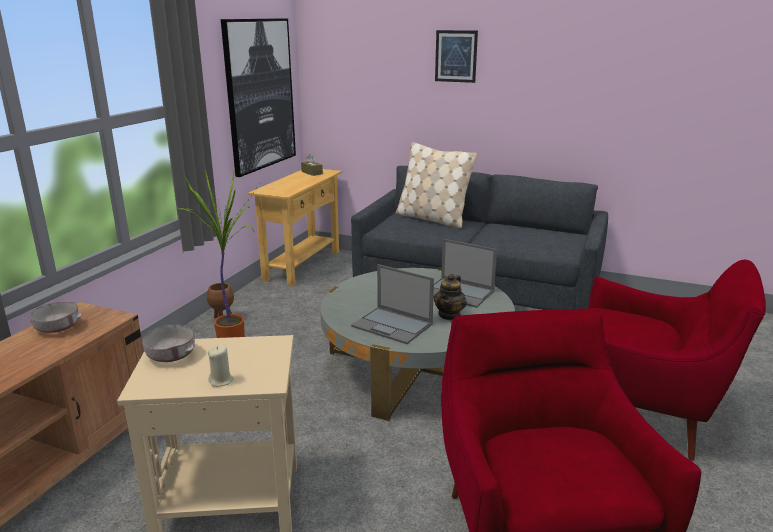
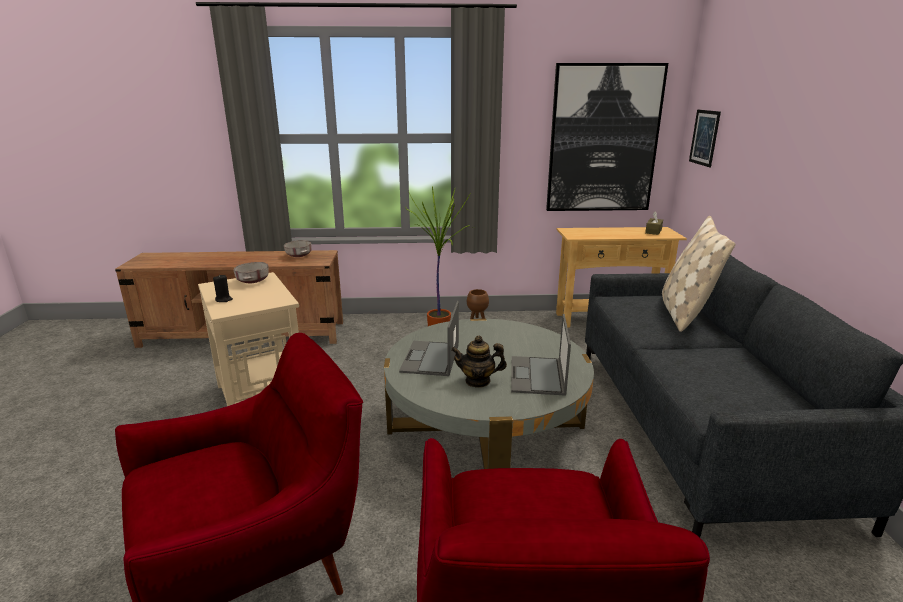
camera: 65 degrees right, 0 degrees up
beige candle [208,345,234,387] -> black candle [213,274,233,302]
picture [435,30,478,83] -> picture moved to [689,109,721,167]

